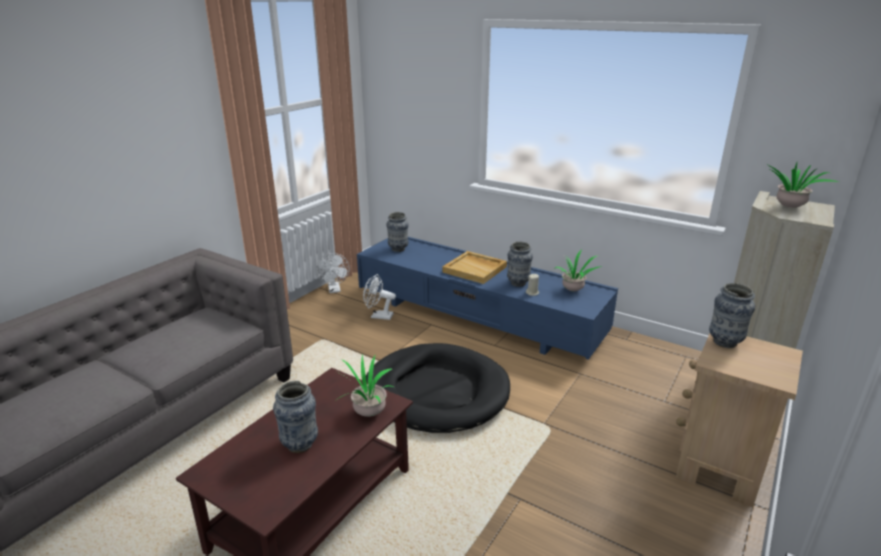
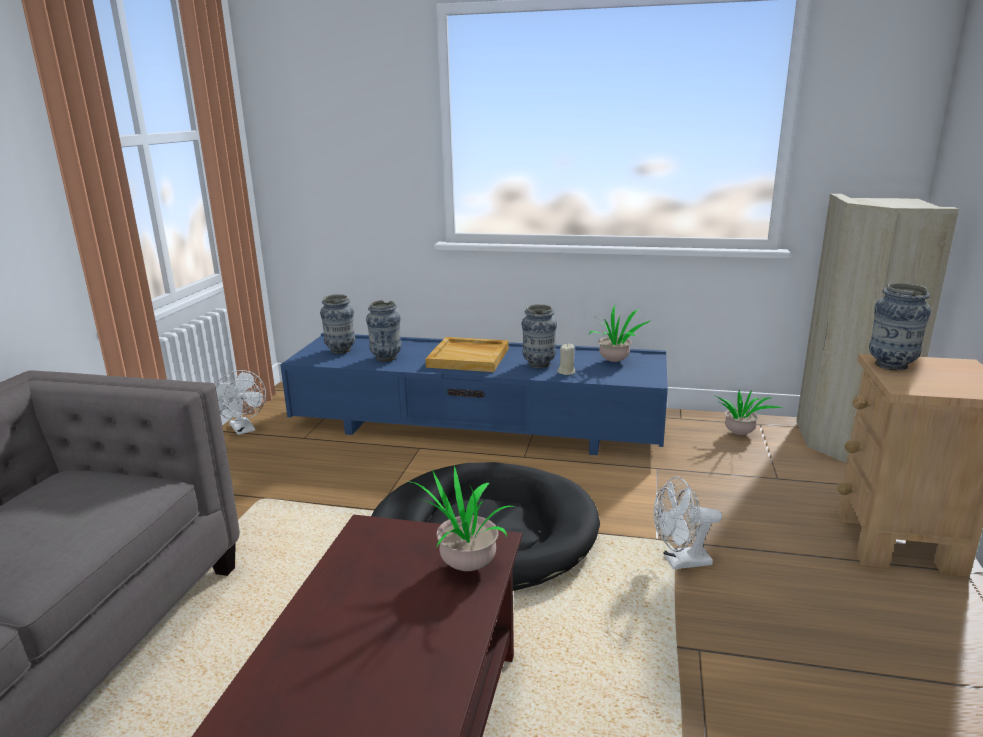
camera: 20 degrees left, 5 degrees down
vase [273,381,318,453] -> vase moved to [366,300,402,362]
white fan [363,274,396,320] -> white fan moved to [654,476,722,569]
potted plant [768,163,839,208] -> potted plant moved to [713,389,782,435]

